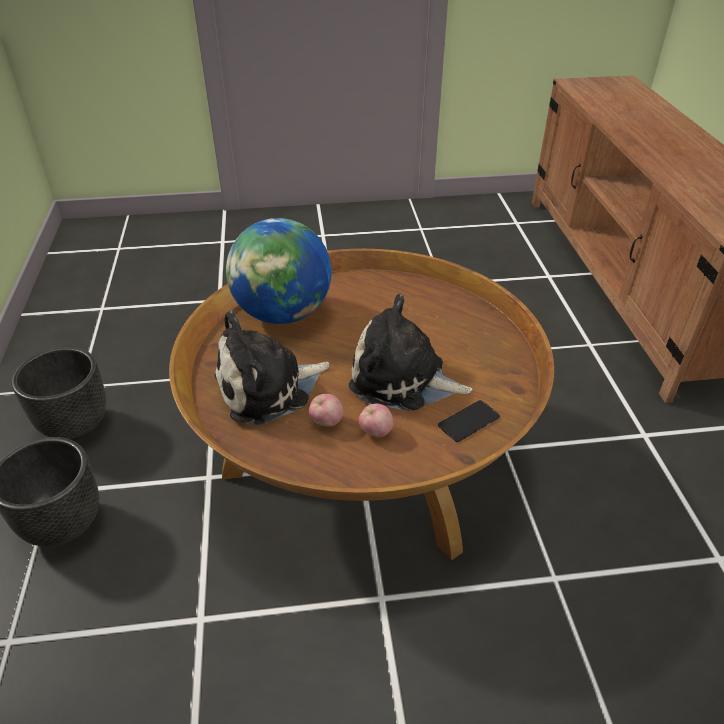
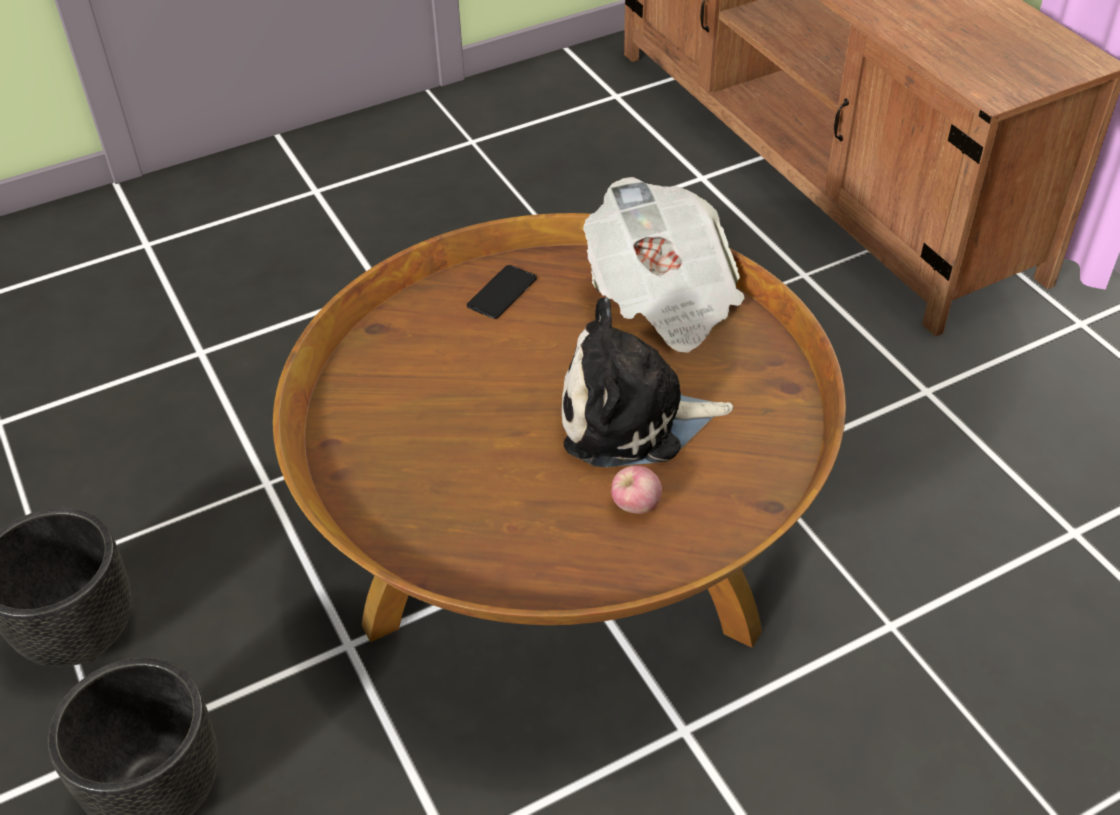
camera: 20 degrees left, 5 degrees up
plush toy [215,311,330,425] -> none
globe [226,218,331,324] -> none
apple [309,394,343,427] -> none
phone [438,400,500,442] -> phone moved to [467,265,537,319]
none -> newspaper [583,177,745,353]

